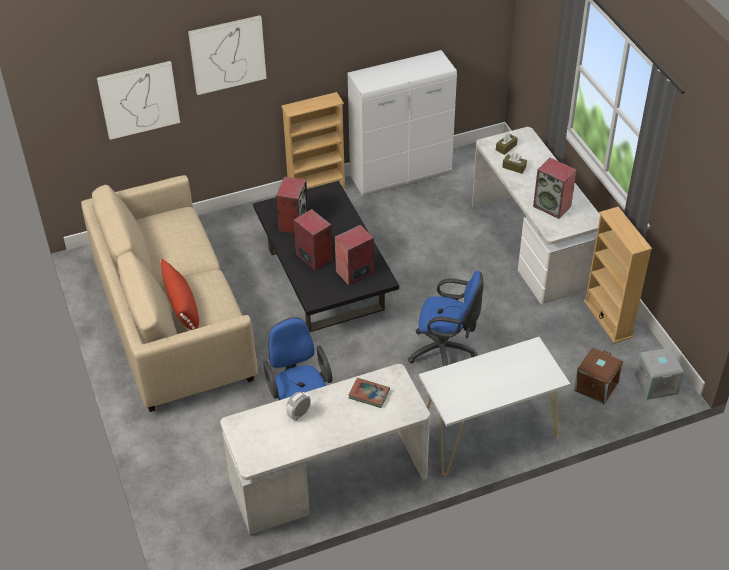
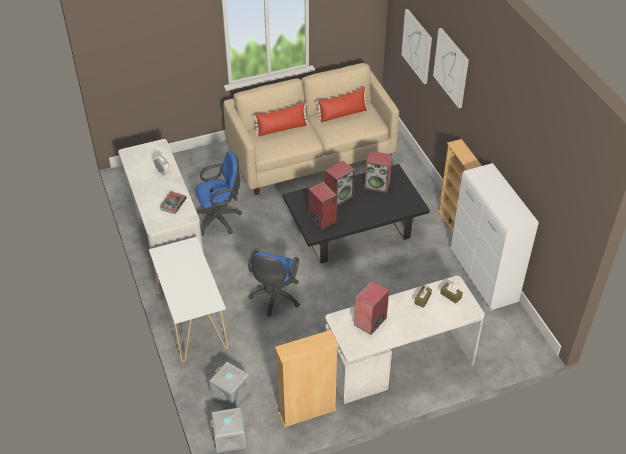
camera: 90 degrees right, 0 degrees up
brown storage box [574,348,623,405] -> grey storage box [209,362,251,409]
none -> red pillow [316,87,368,123]

